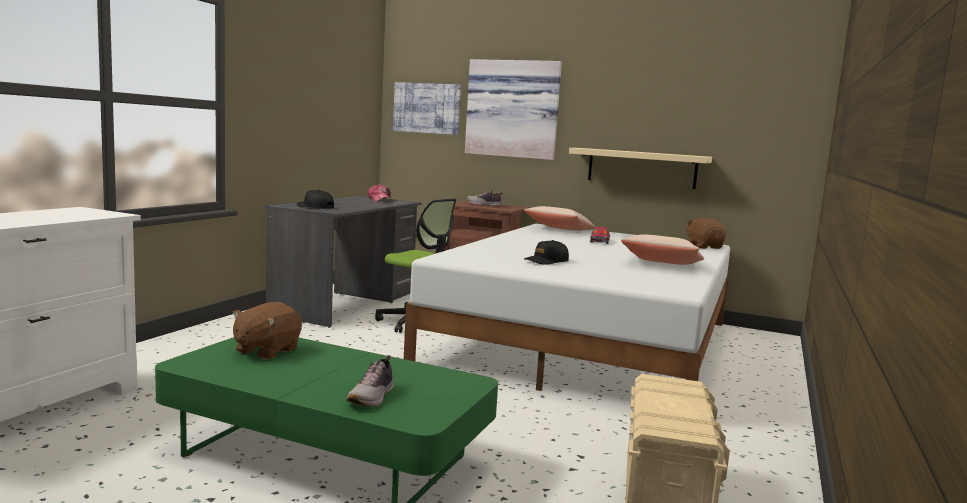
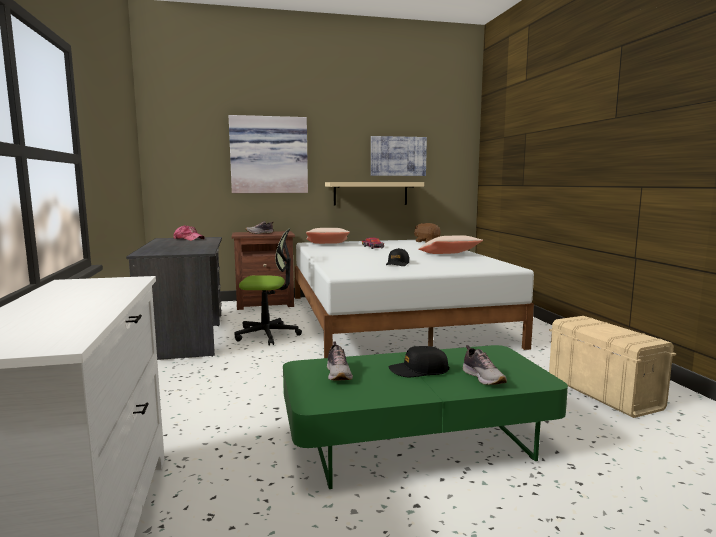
camera: 35 degrees left, 0 degrees up
brown plush toy [232,302,302,360] -> shoe [327,342,353,381]
black cap [296,190,334,209] -> black cap moved to [389,346,449,377]
picture [393,82,461,135] -> picture moved to [371,136,427,176]

